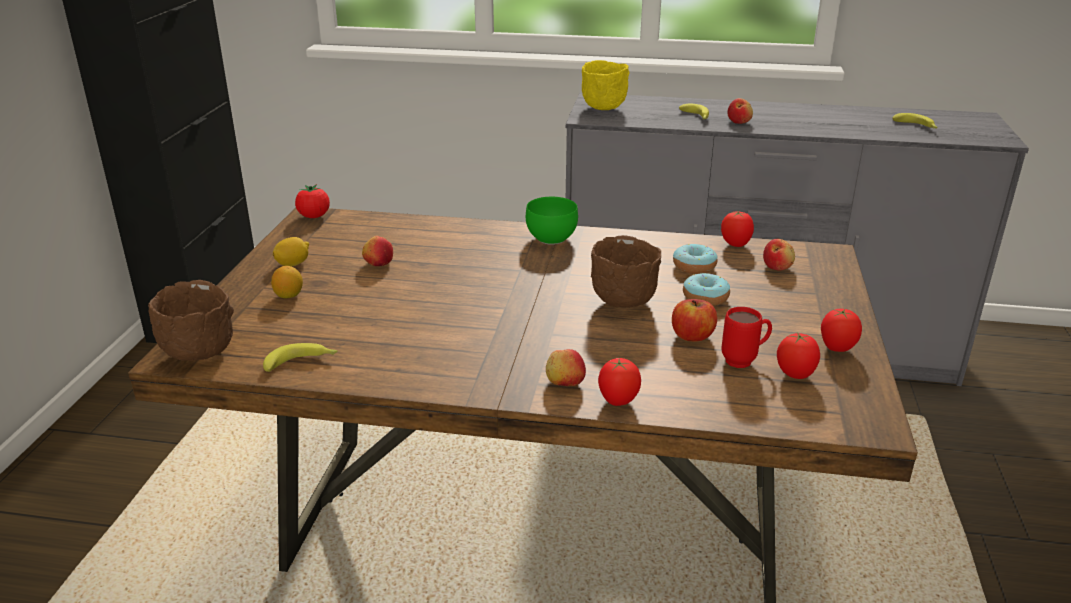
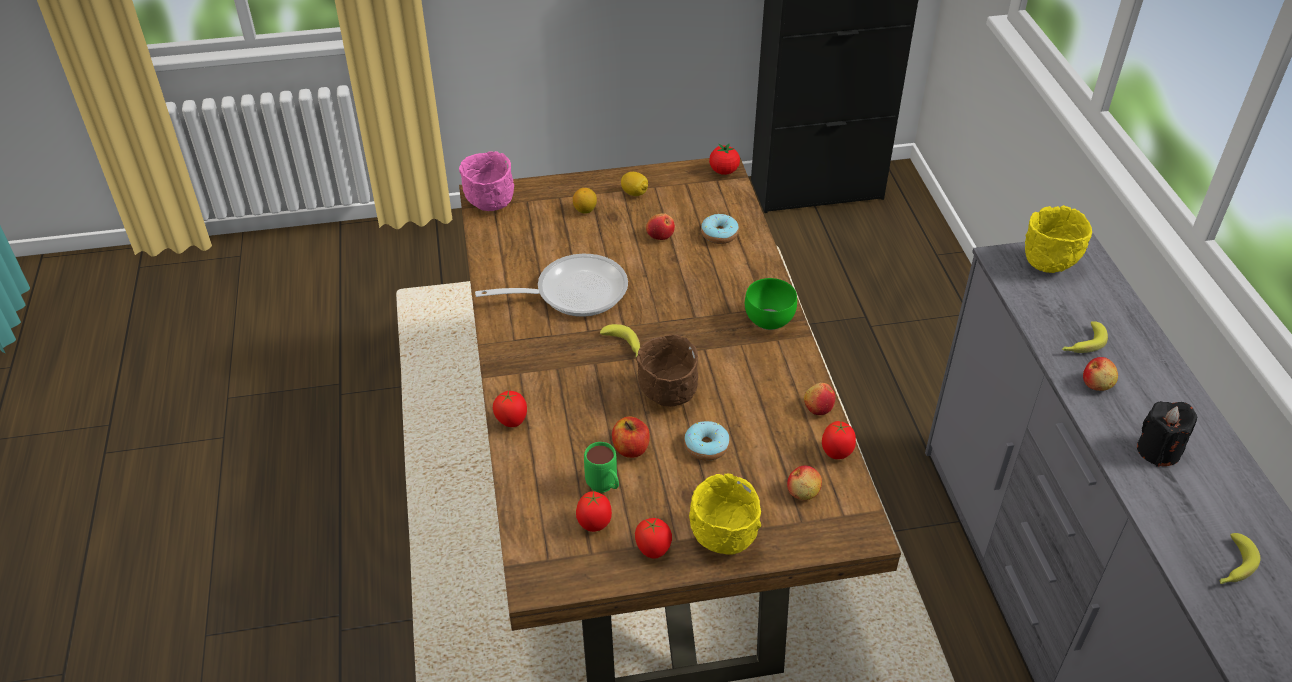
camera: 70 degrees right, 15 degrees up
brown bowl [148,280,234,361] -> pink bowl [459,151,514,211]
banana [263,343,338,372] -> banana moved to [600,324,640,357]
apple [546,349,586,386] -> apple moved to [804,383,835,415]
donut [673,244,717,274] -> donut moved to [701,214,739,244]
red mug [722,307,772,368] -> green mug [584,442,619,493]
none -> frying pan [475,254,628,317]
none -> yellow bowl [689,474,761,555]
none -> black candle [1137,401,1198,467]

